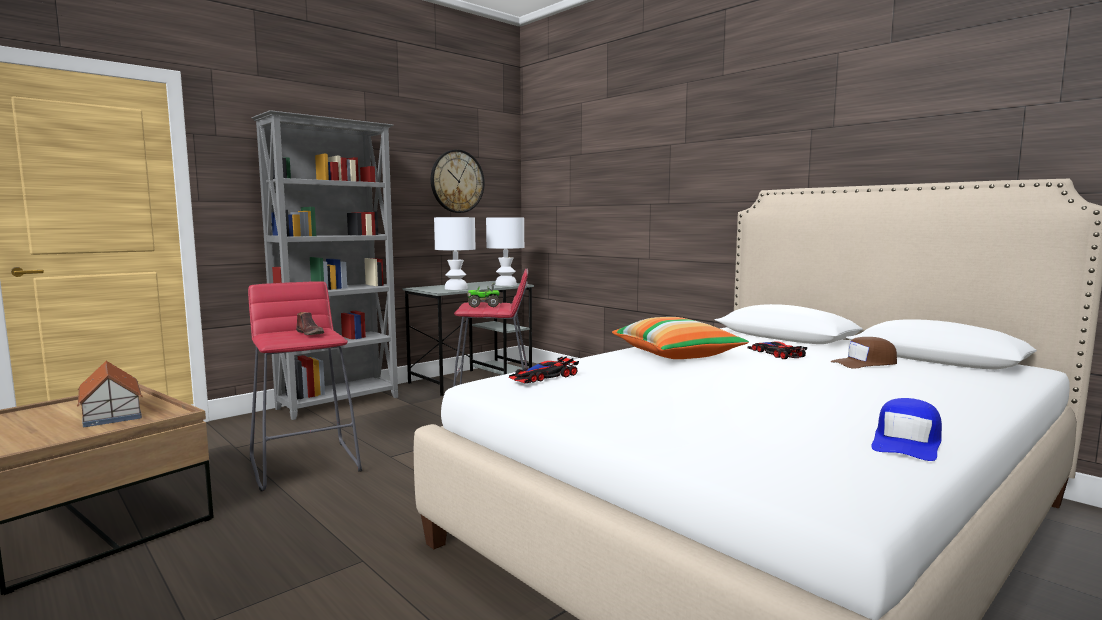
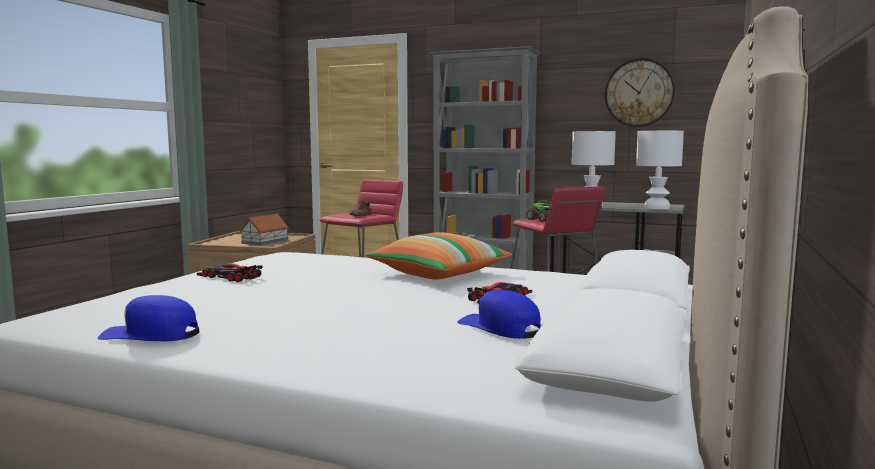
camera: 65 degrees right, 0 degrees up
toy car [509,356,579,384] -> toy car moved to [197,263,262,282]
brown cap [830,337,897,369] -> blue cap [457,290,541,339]

